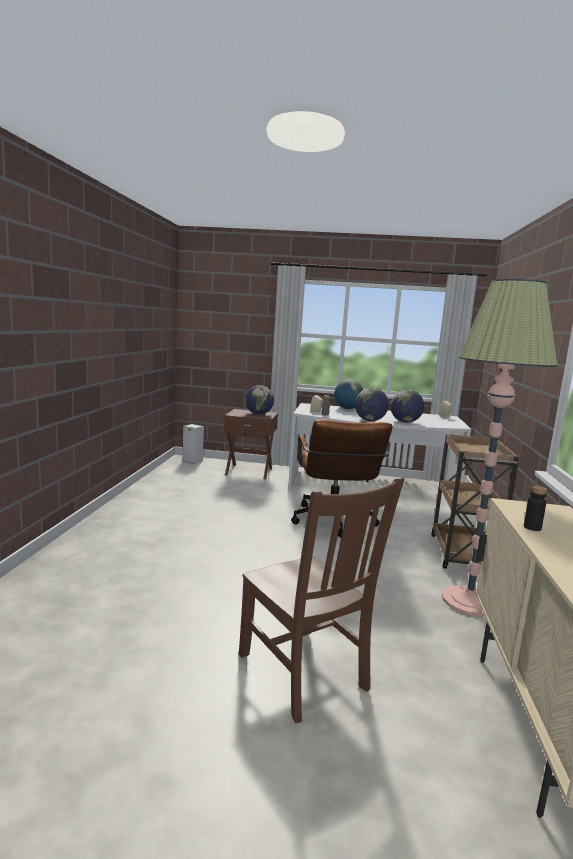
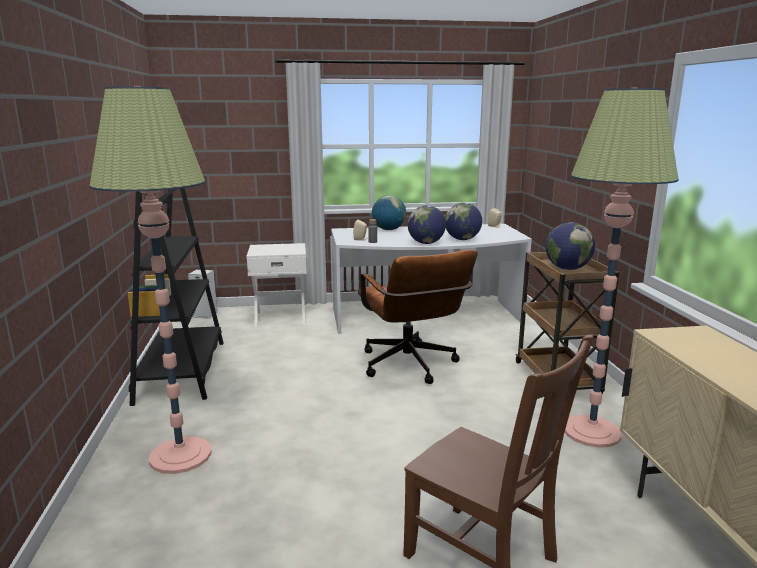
camera: 15 degrees left, 5 degrees up
brown nightstand [224,409,278,479] -> white nightstand [247,243,307,327]
globe [245,385,274,414] -> globe moved to [546,223,595,270]
black bottle [524,486,547,531] -> none
none -> floor lamp [89,86,211,474]
none -> black bookcase [128,188,224,406]

